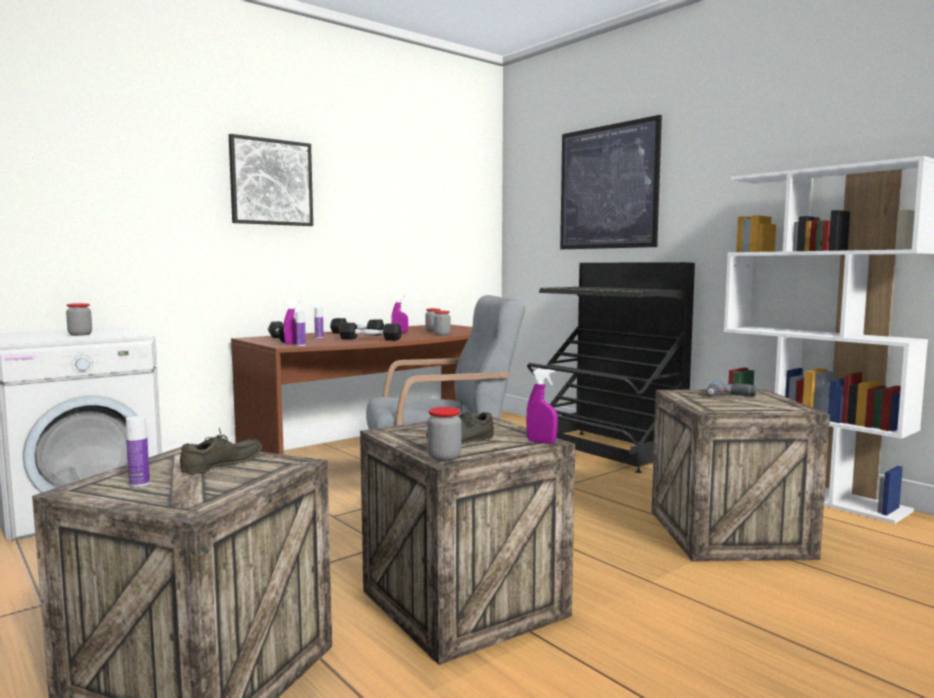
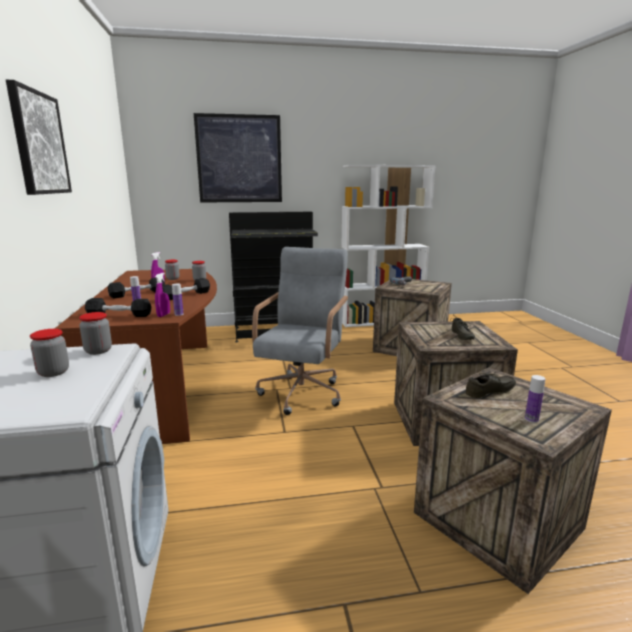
camera: 60 degrees left, 10 degrees up
grey shoe [180,427,262,474] -> grey shoe turned 90 degrees clockwise [466,372,516,398]
jar [427,407,462,461] -> jar moved to [79,312,112,355]
purple spray bottle [526,369,558,444] -> none

